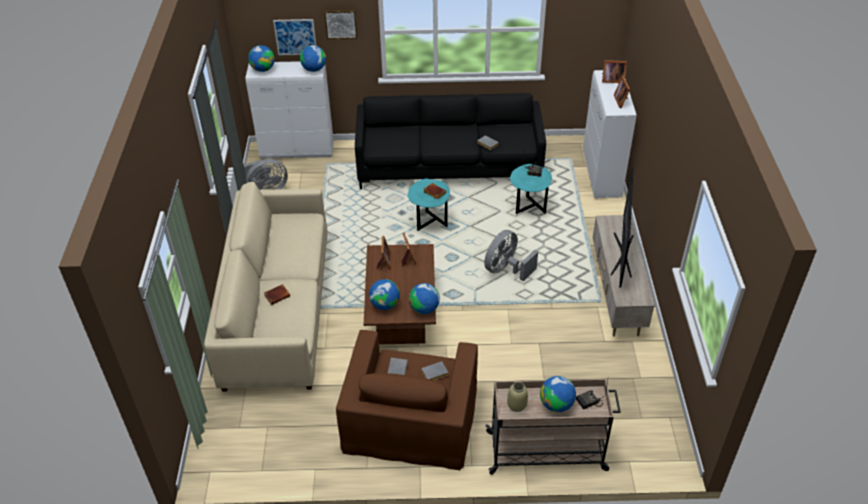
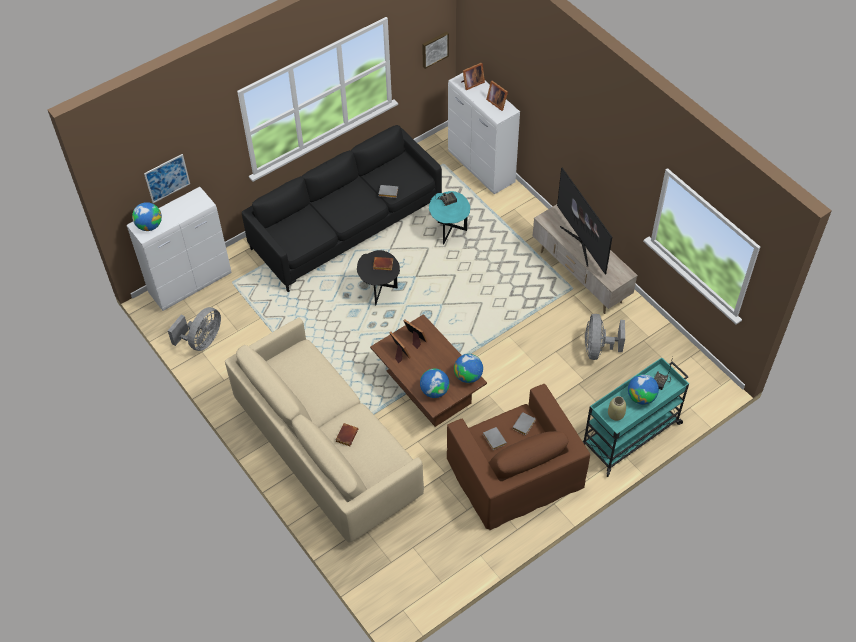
camera: 35 degrees left, 10 degrees up
globe [300,45,326,72] -> none
picture [324,10,357,39] -> picture moved to [422,31,449,69]
turquoise side table [408,178,450,231] -> black side table [357,250,400,306]
grey fan [484,230,538,281] -> grey fan moved to [585,314,625,360]
beige cart [485,379,621,475] -> turquoise cart [582,357,689,477]

